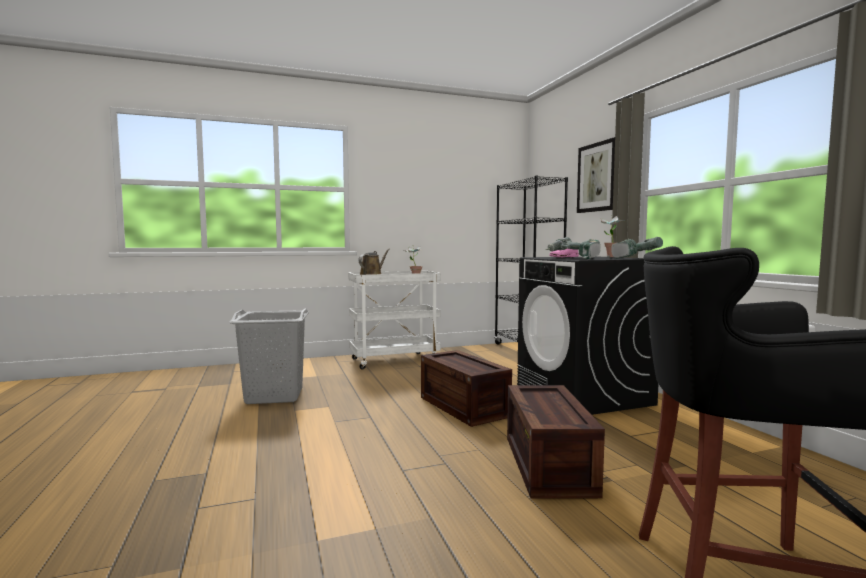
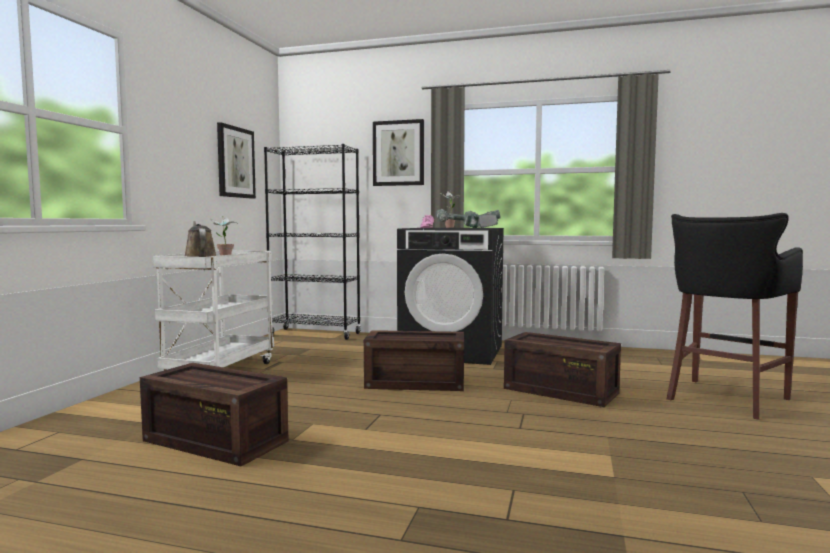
camera: 55 degrees left, 0 degrees up
grey laundry basket [229,308,309,404] -> crate [140,363,289,466]
none -> picture [217,122,256,199]

